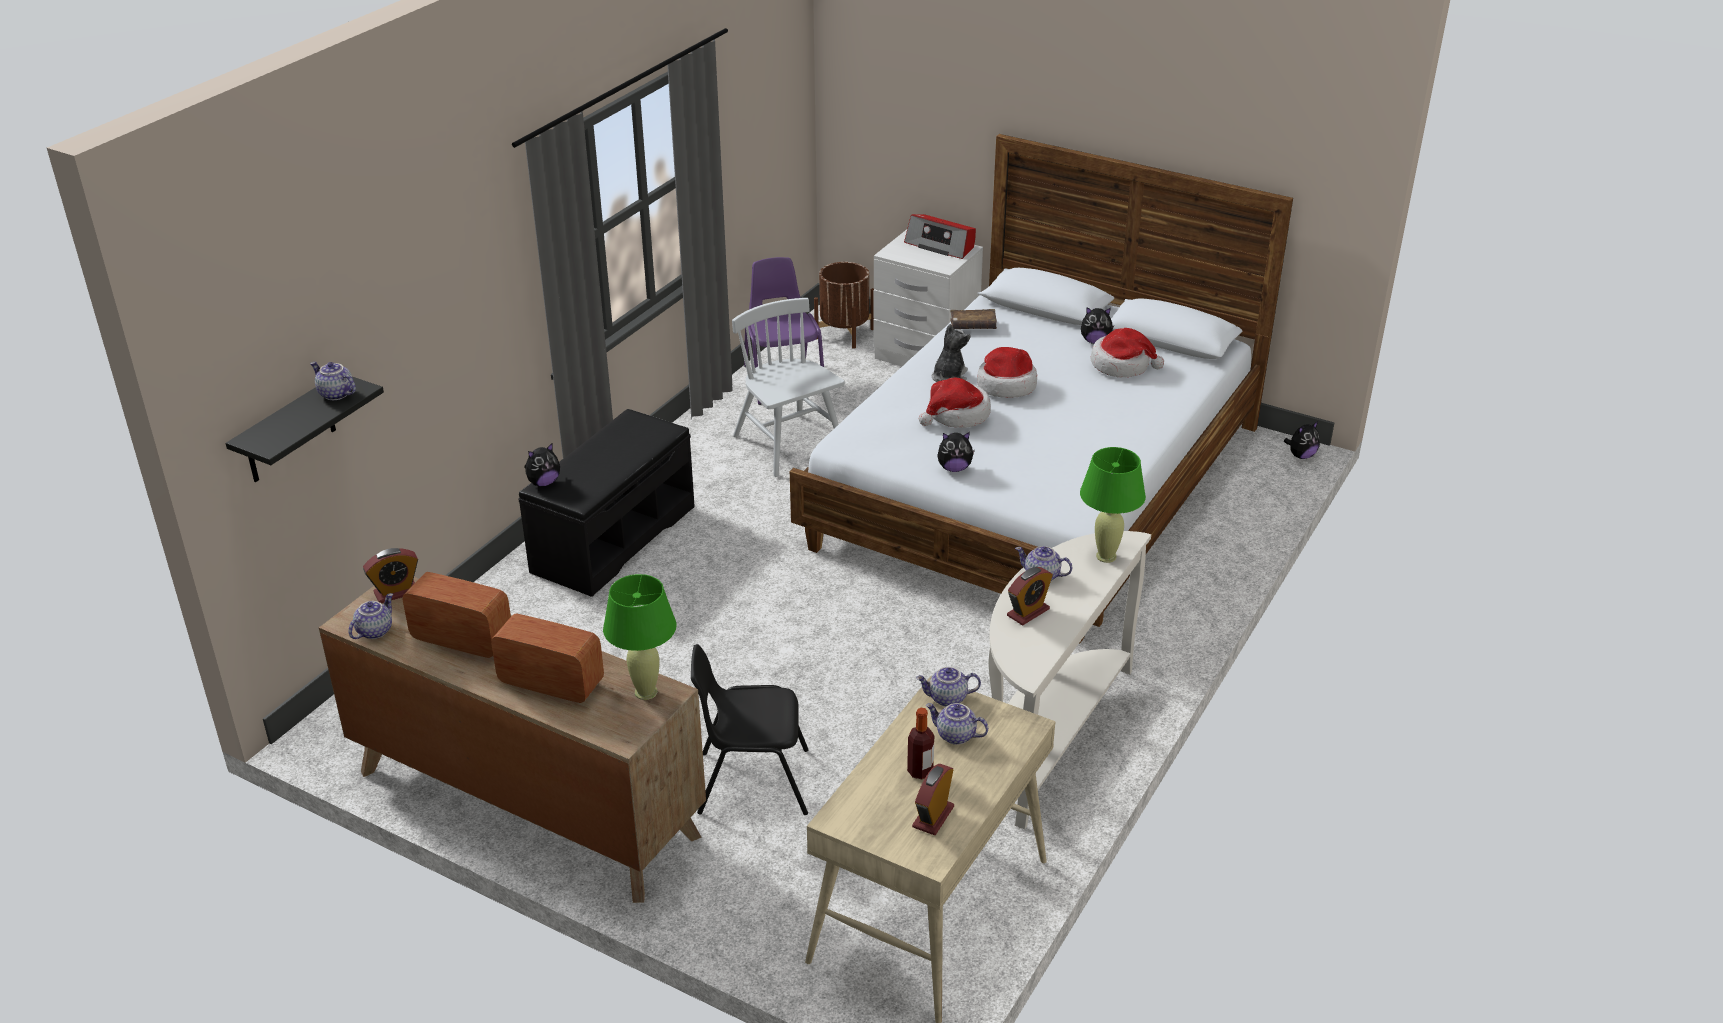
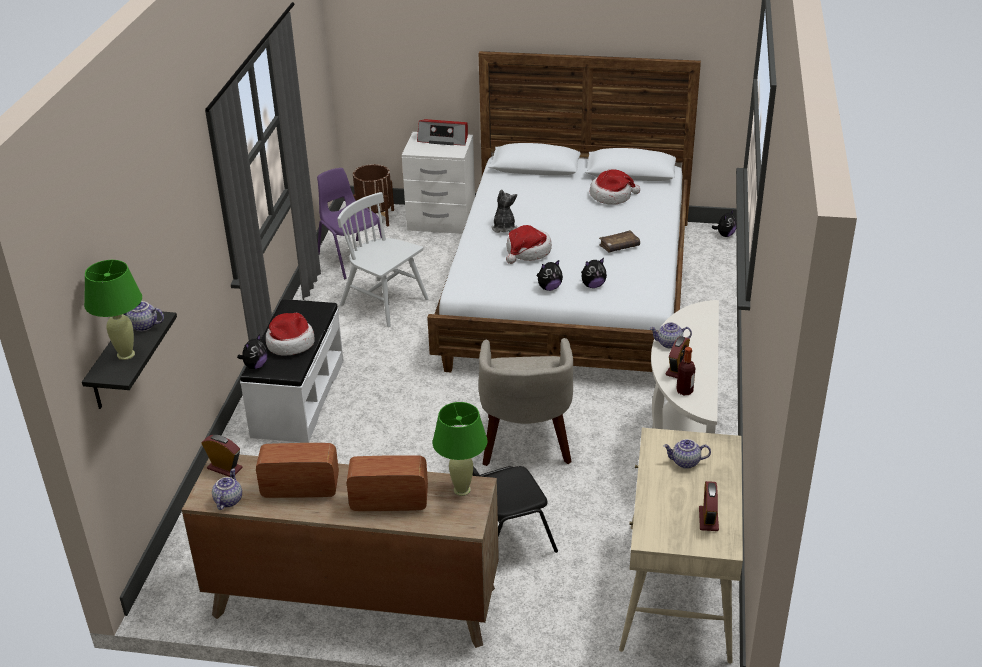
camera: 20 degrees left, 0 degrees up
alarm clock [363,548,418,603] -> alarm clock turned 105 degrees counterclockwise [201,435,242,477]
black bench [518,409,695,597] -> white bench [240,299,344,443]
bottle [907,708,934,779] -> bottle moved to [676,347,695,395]
teapot [916,667,981,707] -> none
brown book [950,309,997,329] -> brown book moved to [599,230,640,253]
hat [977,347,1037,398] -> hat moved to [266,313,315,356]
green table lamp [1080,447,1146,563] -> green table lamp moved to [84,260,142,360]
plush toy [1081,307,1114,344] -> plush toy moved to [581,258,607,288]
none -> beige armchair [478,338,573,466]

